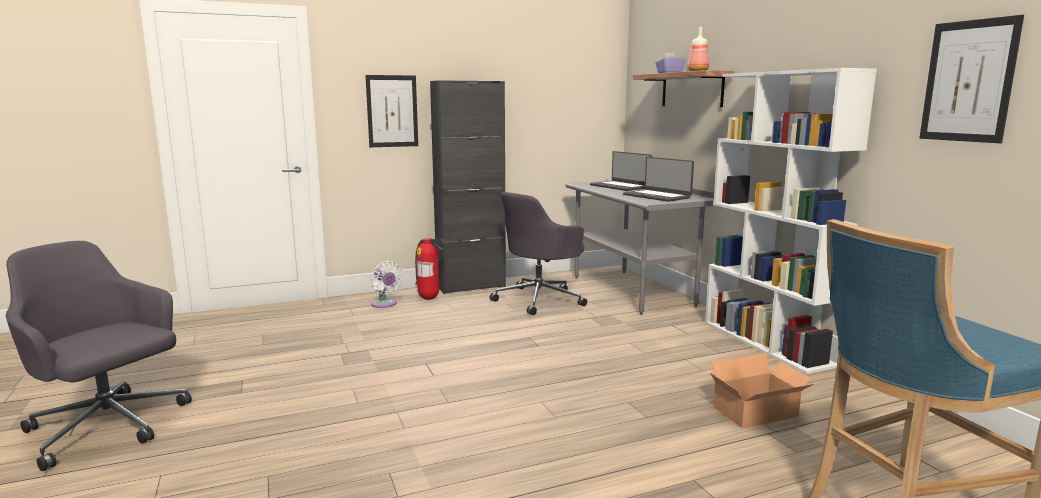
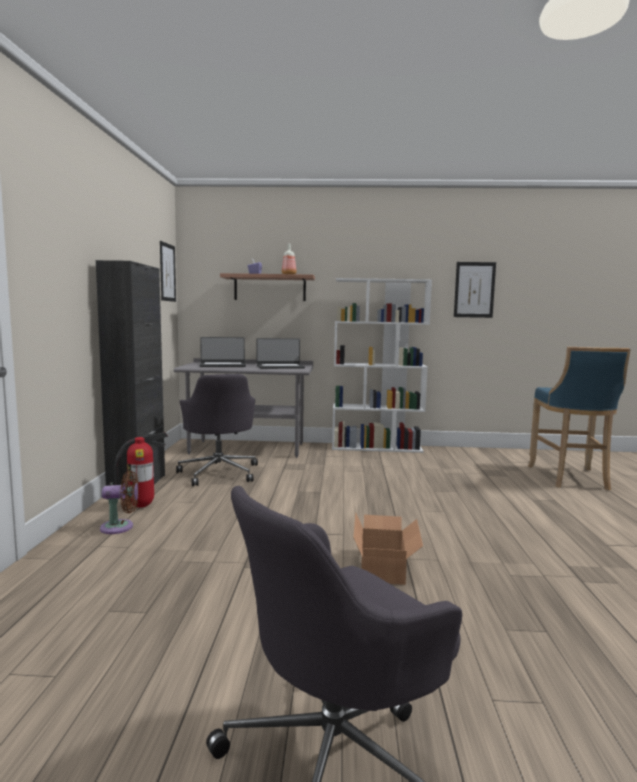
camera: 65 degrees left, 5 degrees down
picture [365,75,418,147] -> picture moved to [160,241,176,302]
white fan [370,261,403,308] -> brown fan [100,470,139,534]
cardboard box [710,353,814,428] -> cardboard box moved to [353,512,423,585]

